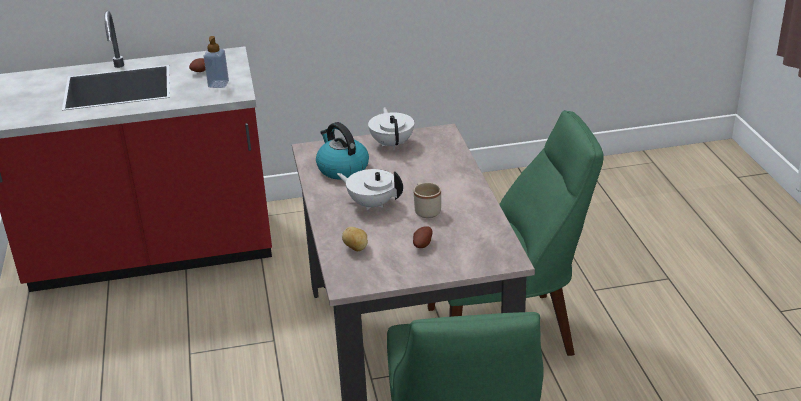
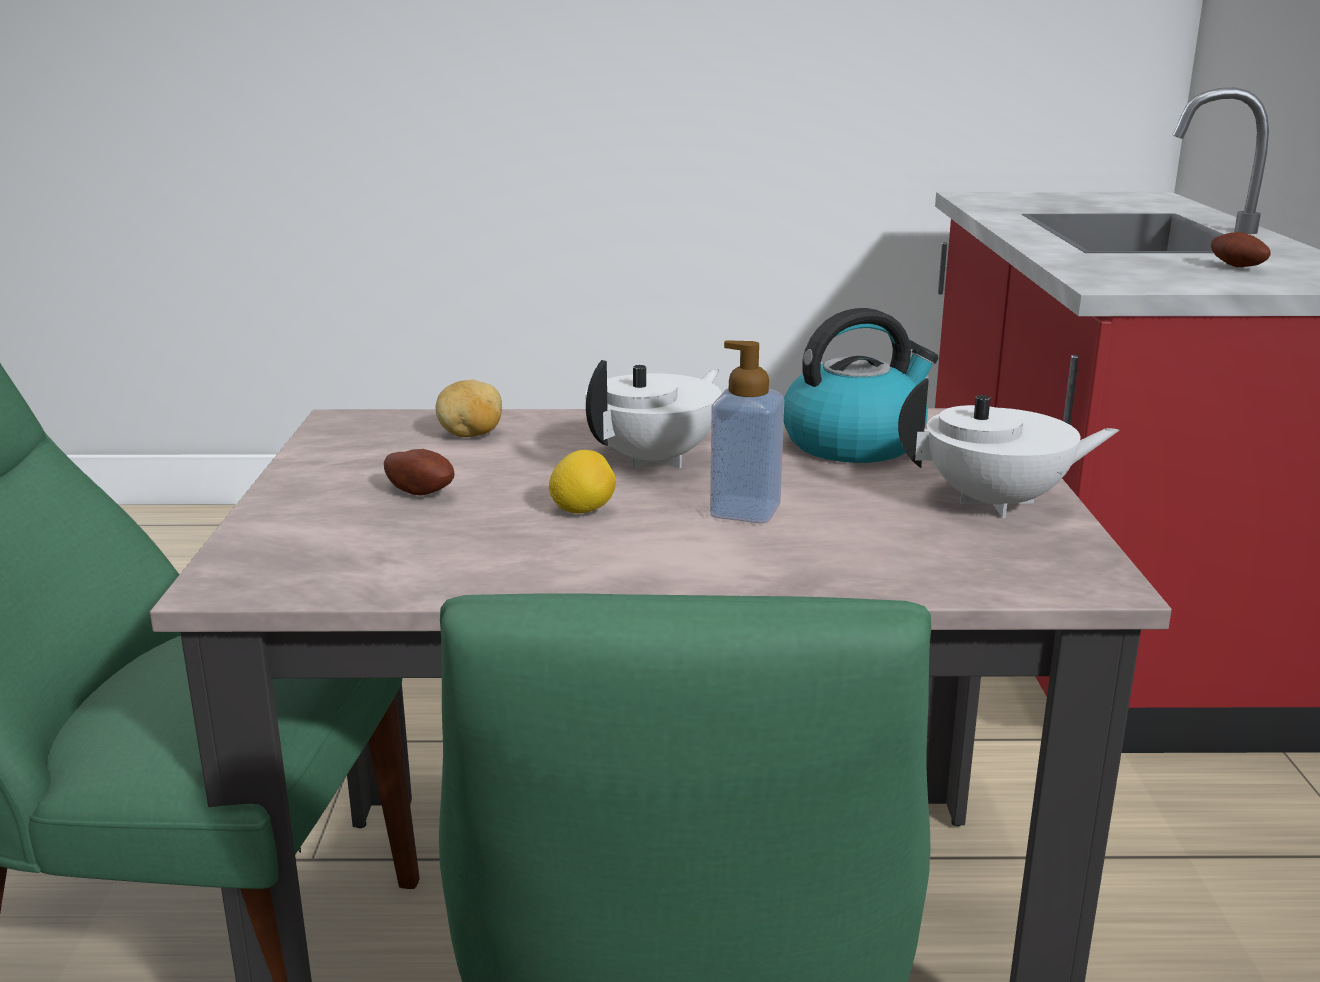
camera: 100 degrees right, 10 degrees down
soap dispenser [204,36,229,88] -> soap dispenser moved to [710,340,784,523]
beige mug [414,182,441,218] -> lemon [549,450,616,513]

